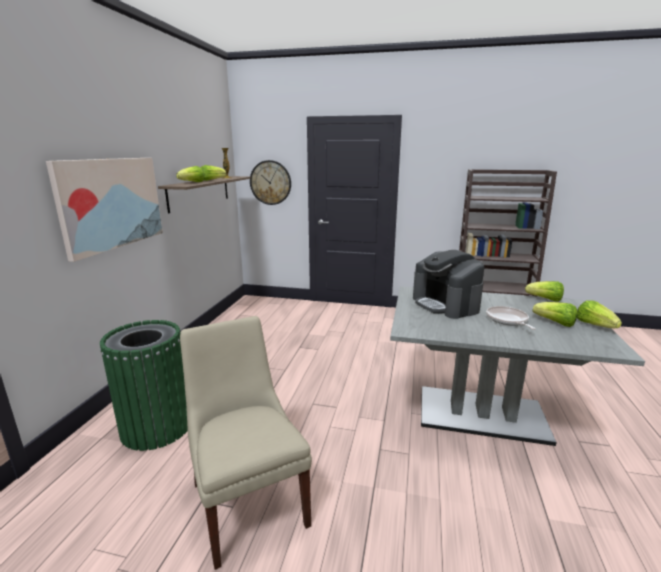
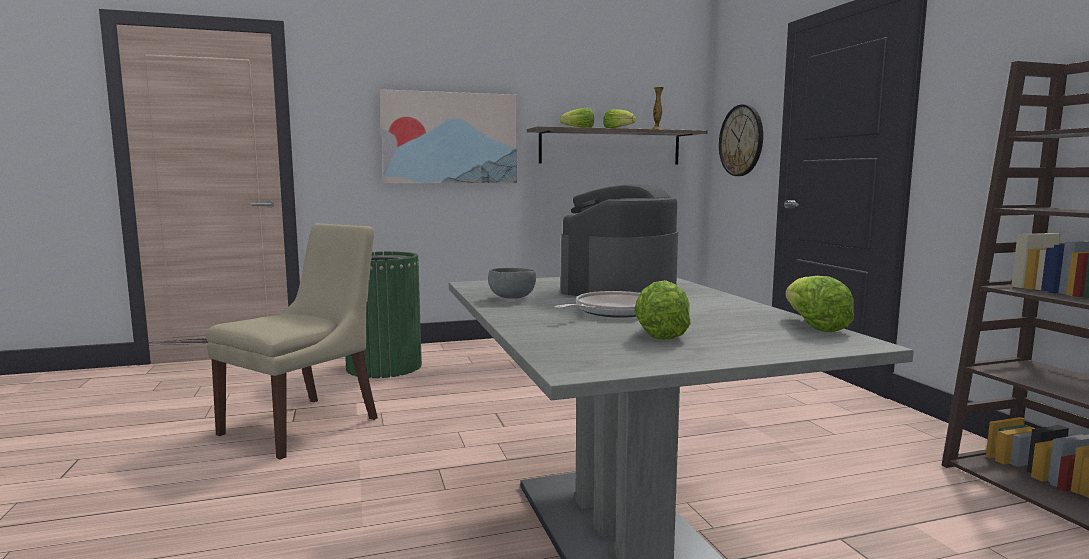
camera: 60 degrees right, 10 degrees down
lettuce [577,300,622,328] -> none
none -> grey bowl [488,268,536,299]

